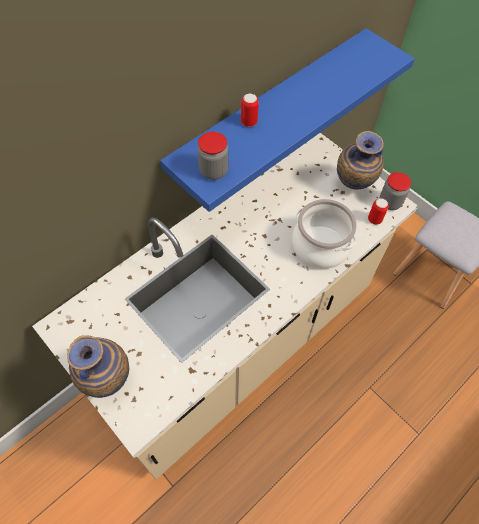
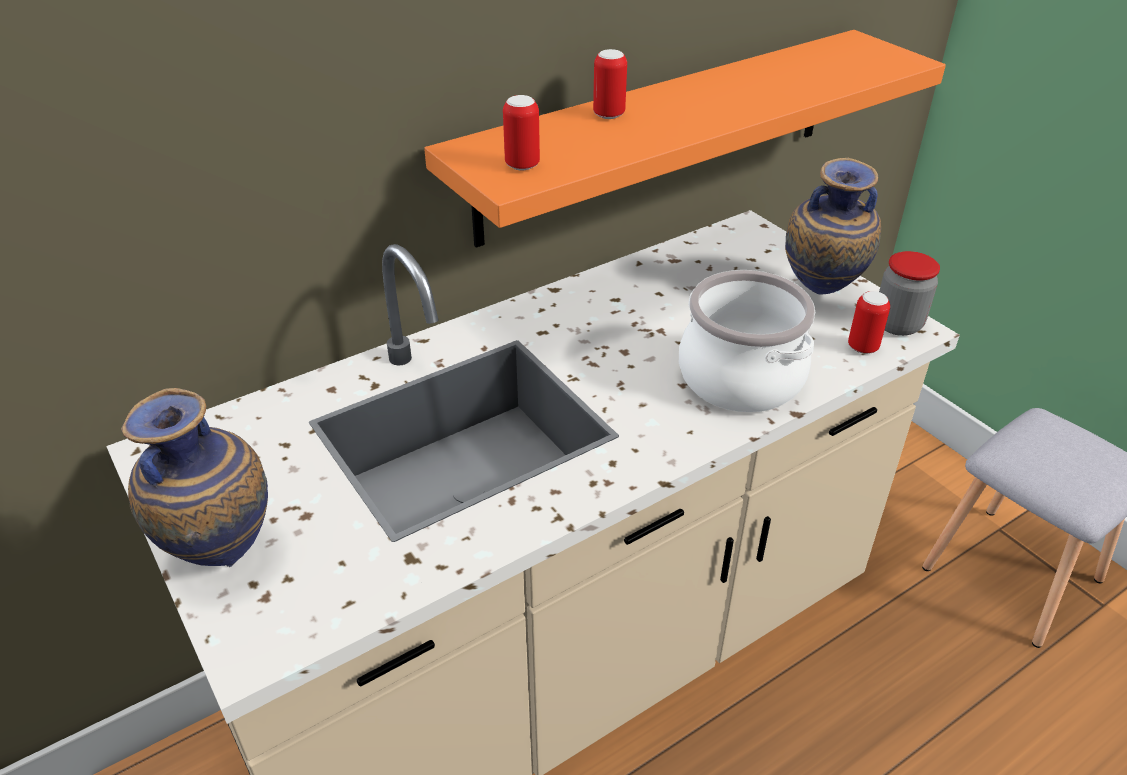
camera: 10 degrees right, 20 degrees down
blue shelf [160,28,415,212] -> orange shelf [424,30,946,248]
jar [197,132,228,180] -> can [503,95,540,170]

